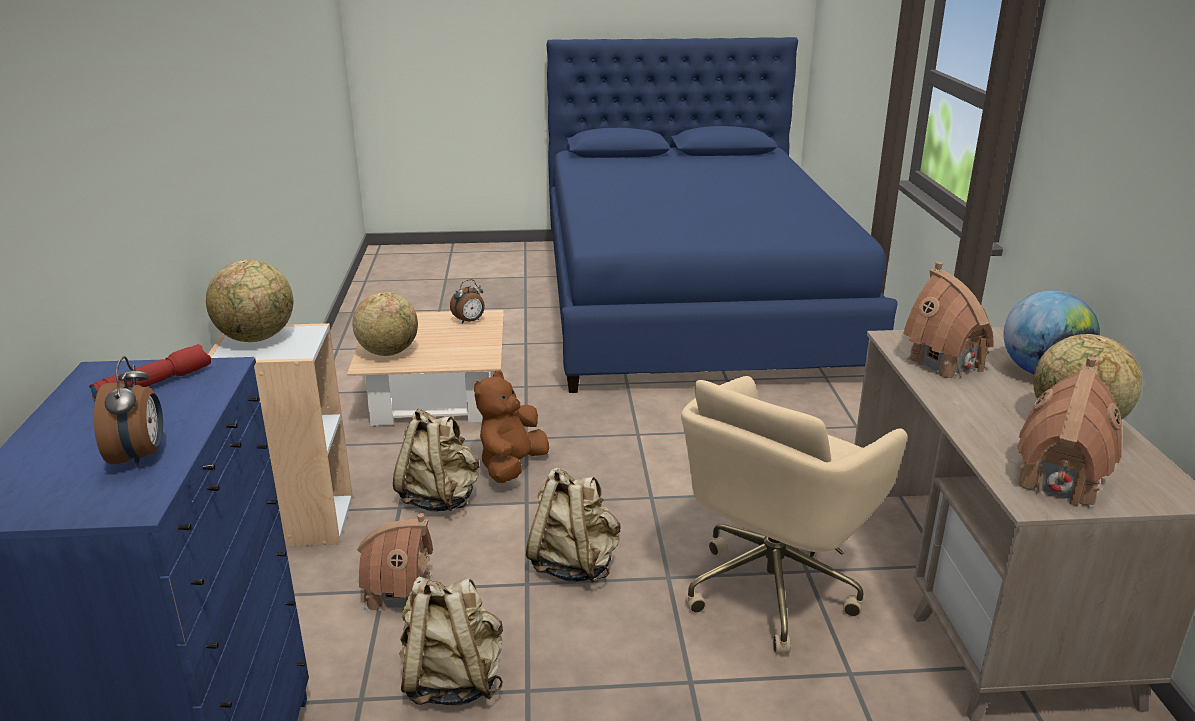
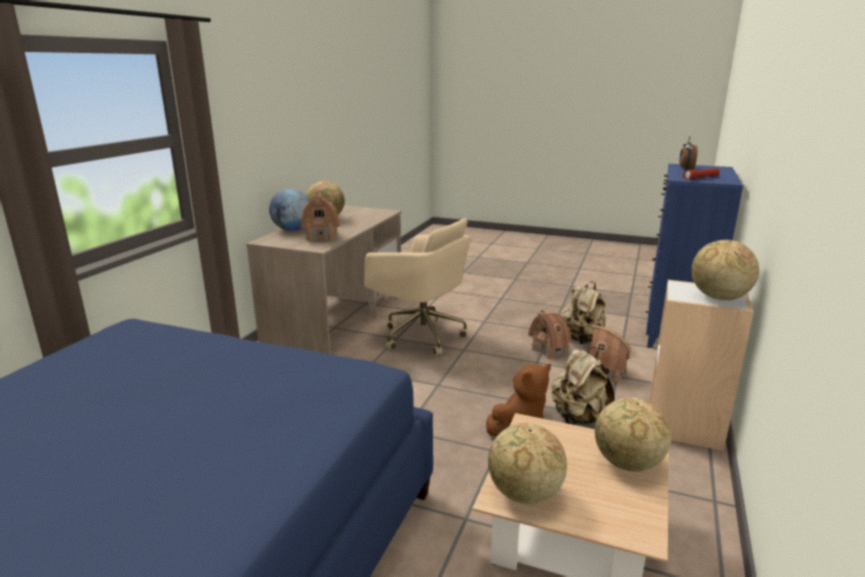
camera: 155 degrees left, 5 degrees down
alarm clock [450,279,485,324] -> globe [488,423,567,504]
beige backpack [526,468,620,582] -> none
beige office chair [681,376,907,654] -> beige office chair turned 60 degrees clockwise [364,218,471,355]
toy house [1017,356,1122,509] -> toy house moved to [528,309,572,361]

